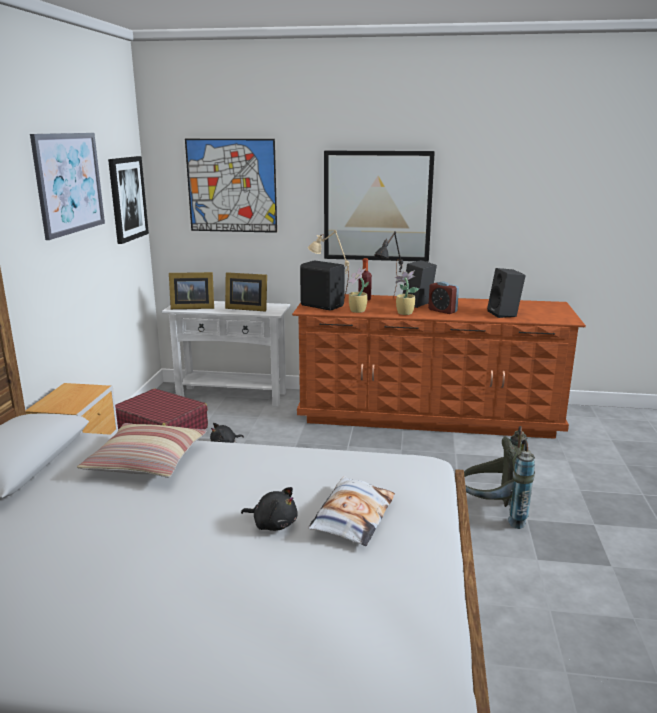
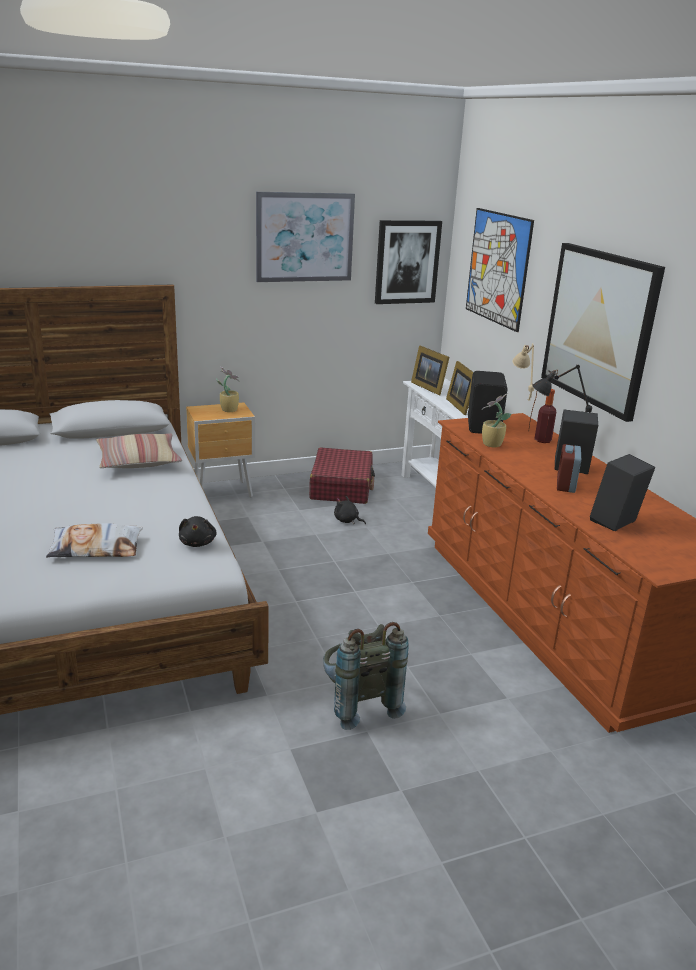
camera: 60 degrees right, 5 degrees up
black plush toy [241,487,298,531] -> black plush toy moved to [179,516,217,547]
potted plant [394,271,419,315] -> potted plant moved to [216,367,240,412]

